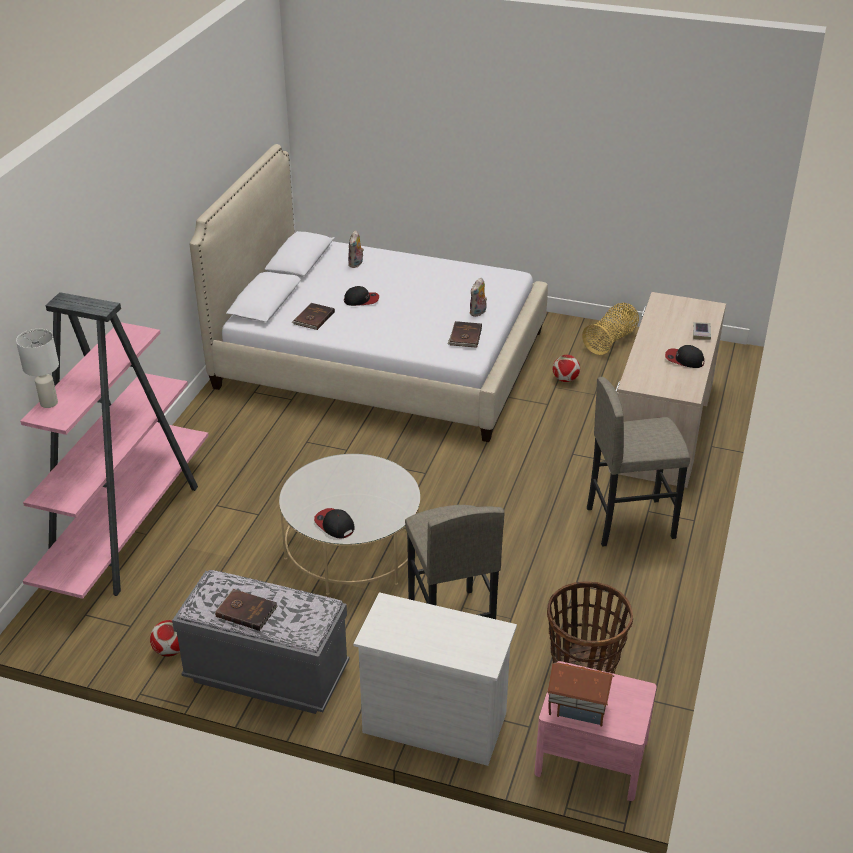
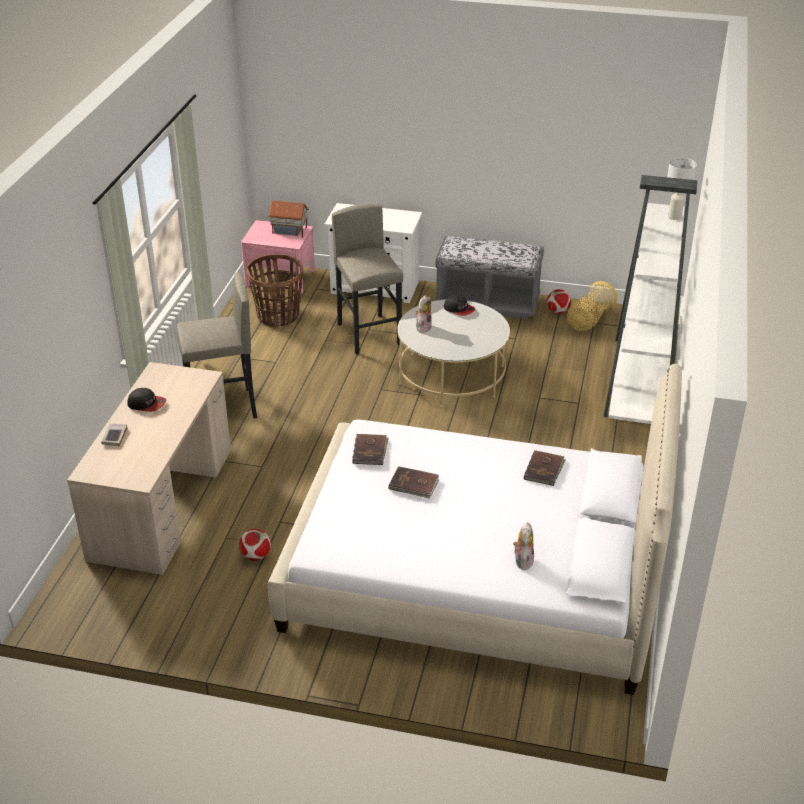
camera: 175 degrees right, 0 degrees up
pink bookcase [20,292,209,599] -> white bookcase [604,175,698,424]
brown book [215,589,278,631] -> brown book moved to [388,466,439,498]
cap [344,286,379,306] -> none
plush toy [470,278,487,317] -> plush toy moved to [416,295,432,333]
basket [582,303,639,355] -> basket moved to [567,281,617,331]

